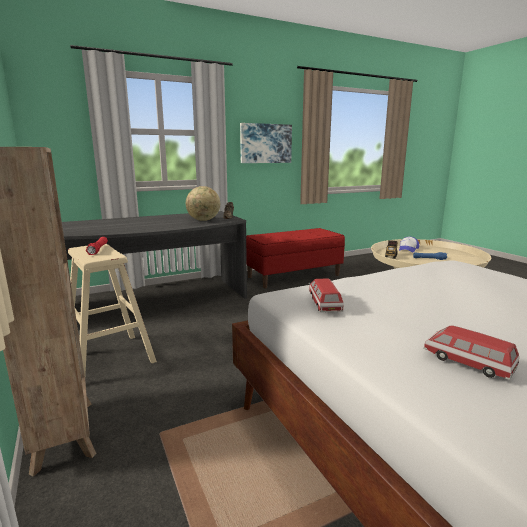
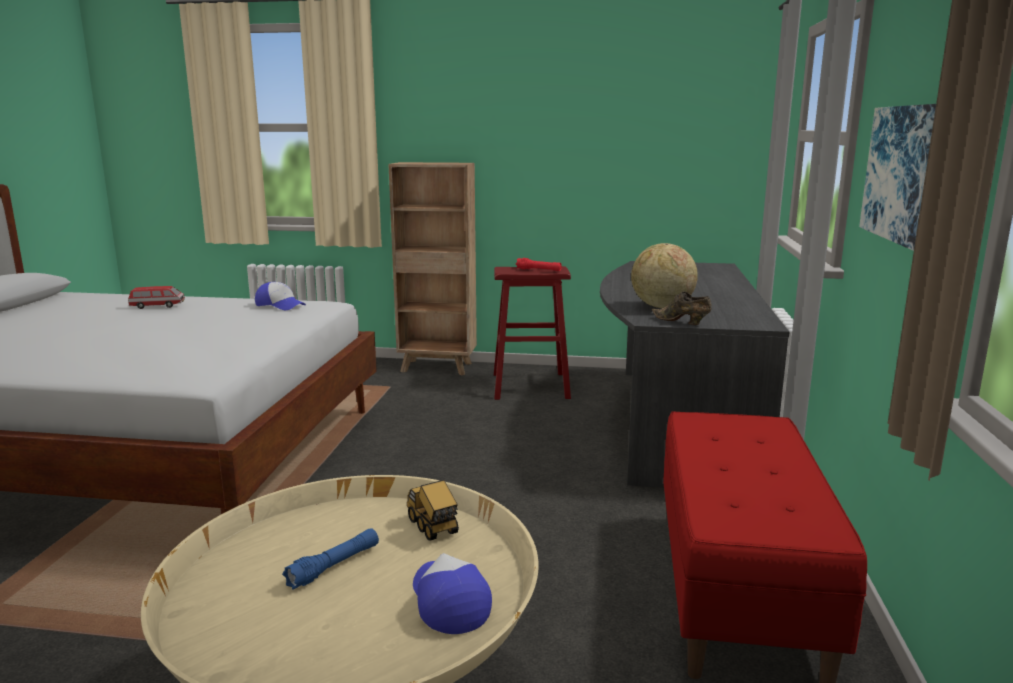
camera: 125 degrees right, 0 degrees up
beige stool [68,244,157,374] -> red stool [494,266,571,400]
toy car [309,279,343,313] -> cap [255,282,306,310]

